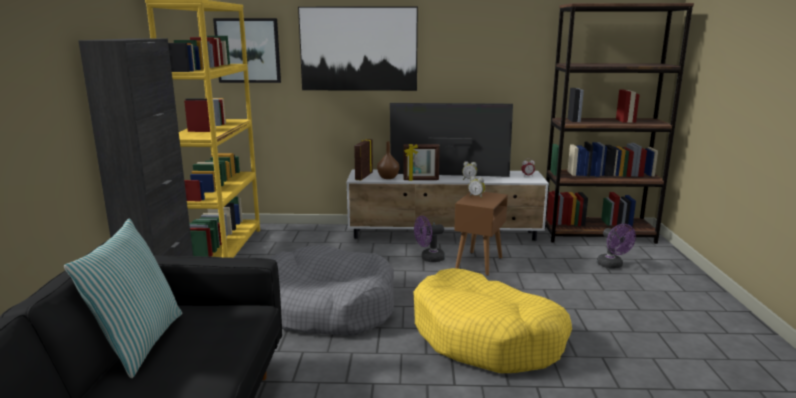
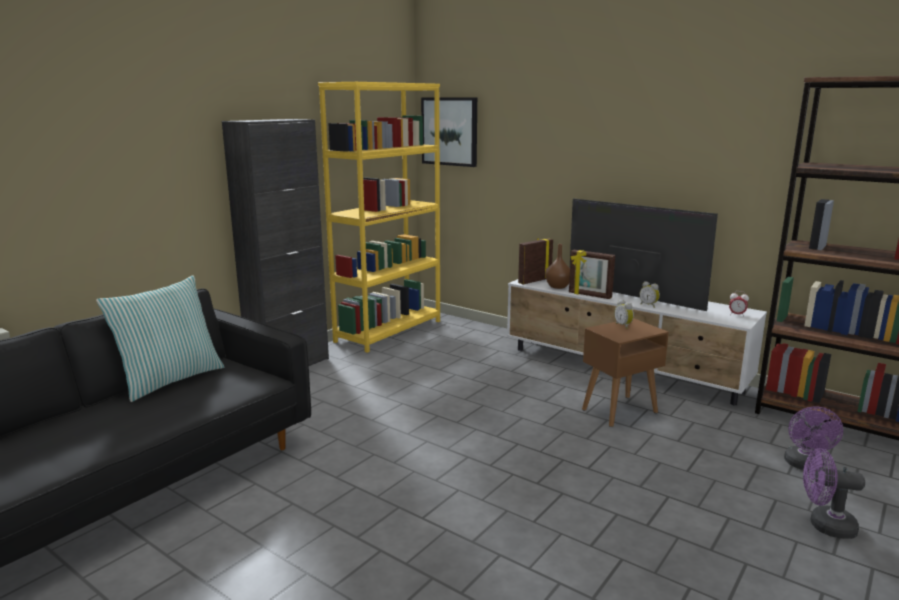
camera: 35 degrees right, 0 degrees up
grey dog bed [269,245,394,335] -> none
picture [298,7,418,91] -> none
yellow dog bed [413,268,572,373] -> none
purple fan [414,216,445,262] -> purple fan moved to [803,448,865,539]

